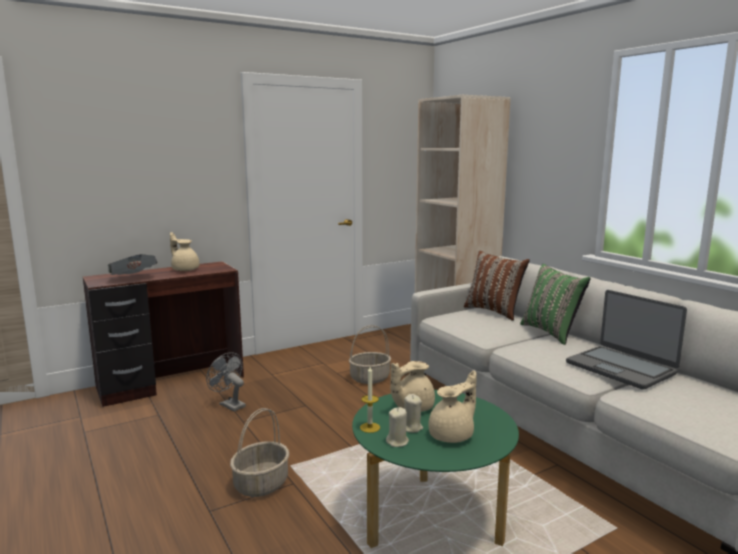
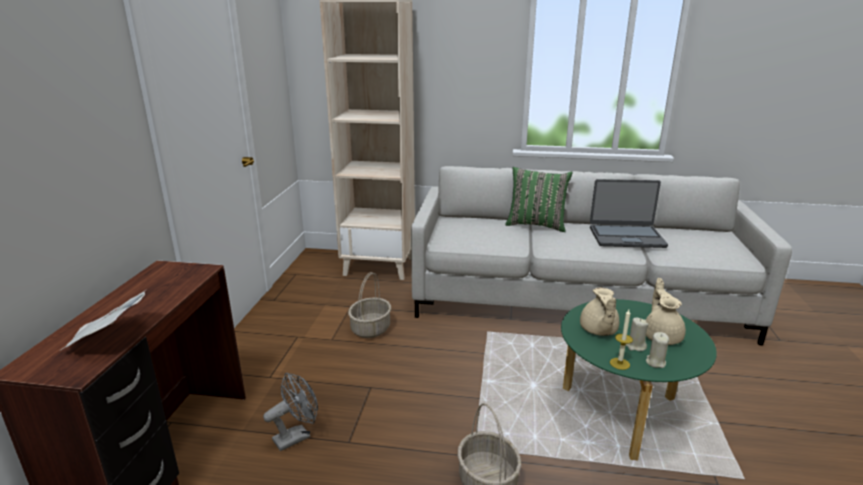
camera: 50 degrees left, 10 degrees up
beige teapot [170,232,200,271] -> none
grey fan [206,352,246,411] -> grey fan turned 150 degrees clockwise [263,373,318,451]
brown pillow [464,251,530,321] -> none

